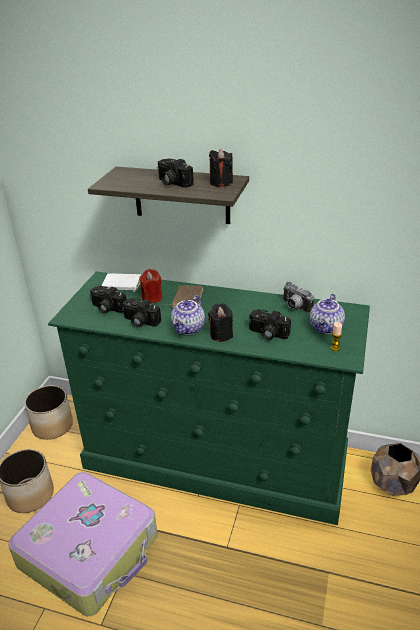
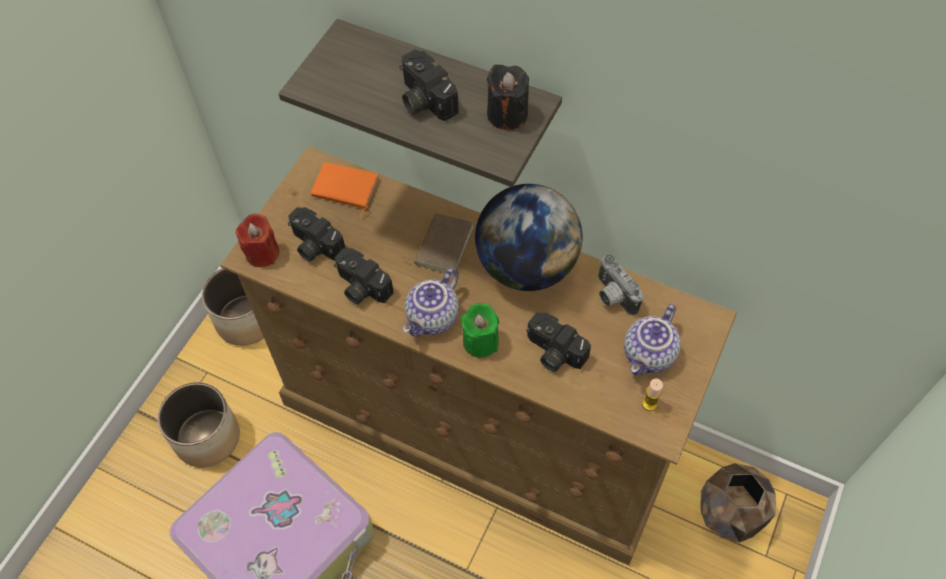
camera: 10 degrees right, 25 degrees up
green dresser [48,272,370,525] -> brown dresser [220,146,737,566]
white book [101,273,141,291] -> orange book [311,162,380,217]
red candle [139,269,162,303] -> red candle moved to [236,214,280,267]
black candle [208,303,233,342] -> green candle [461,303,499,358]
none -> globe [475,184,582,291]

